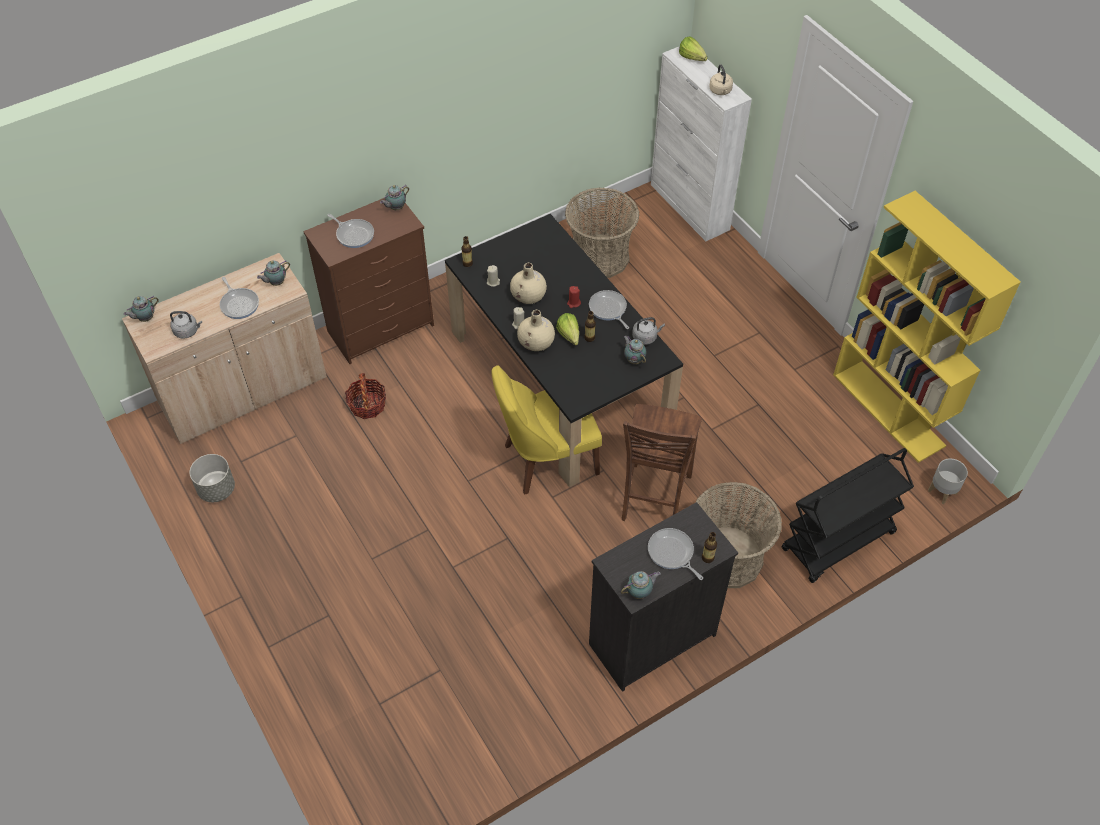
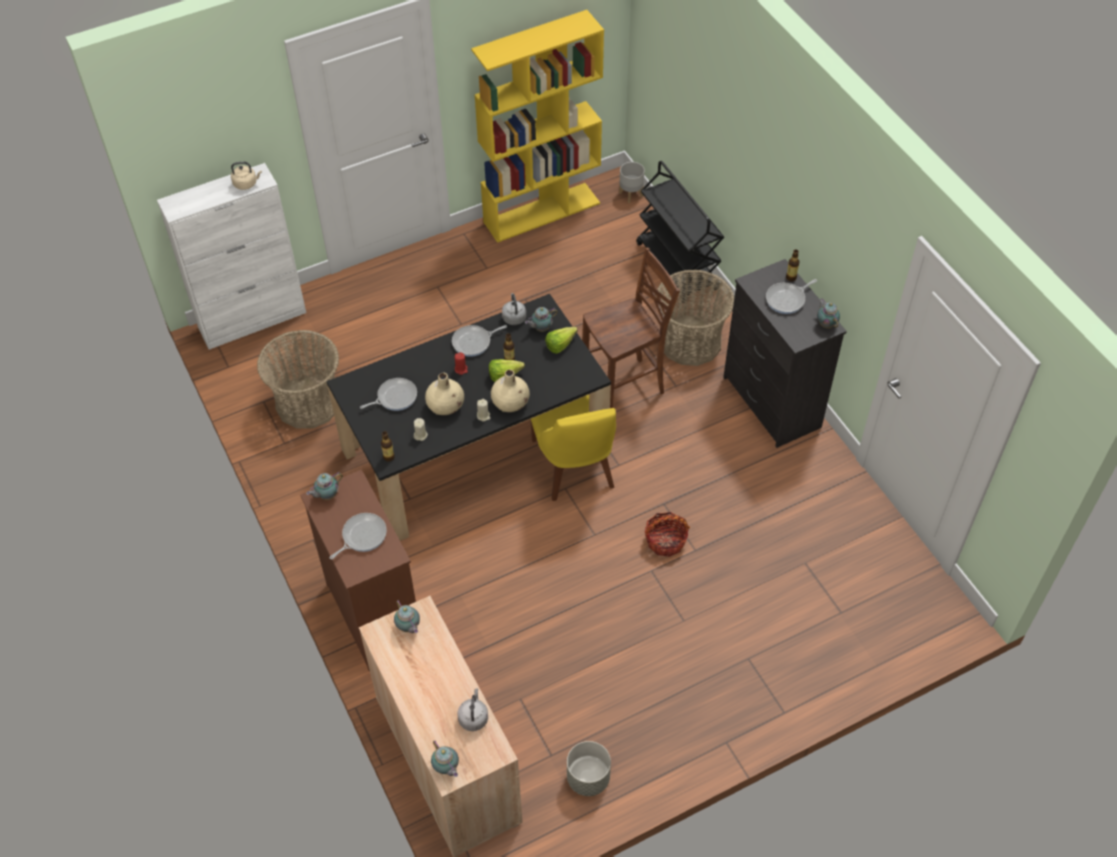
camera: 85 degrees left, 0 degrees up
frying pan [220,277,259,319] -> frying pan moved to [360,378,417,411]
basket [345,373,386,419] -> basket moved to [644,512,690,557]
teapot [380,185,409,210] -> teapot turned 90 degrees clockwise [306,473,343,500]
brown chair [622,404,702,521] -> brown chair turned 45 degrees counterclockwise [582,247,680,408]
lettuce [679,36,708,61] -> lettuce moved to [545,327,578,354]

